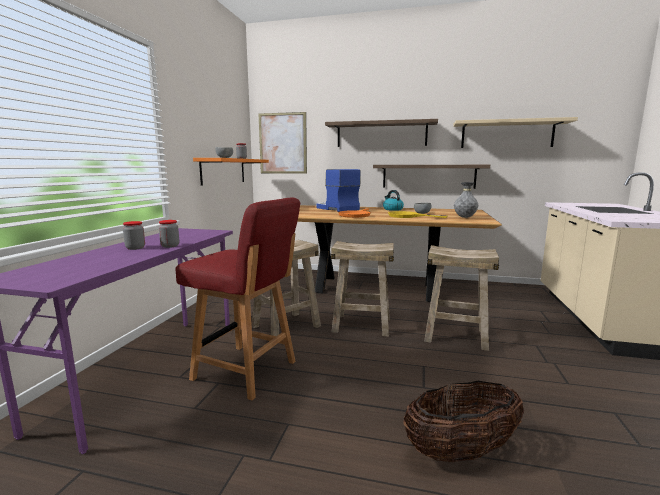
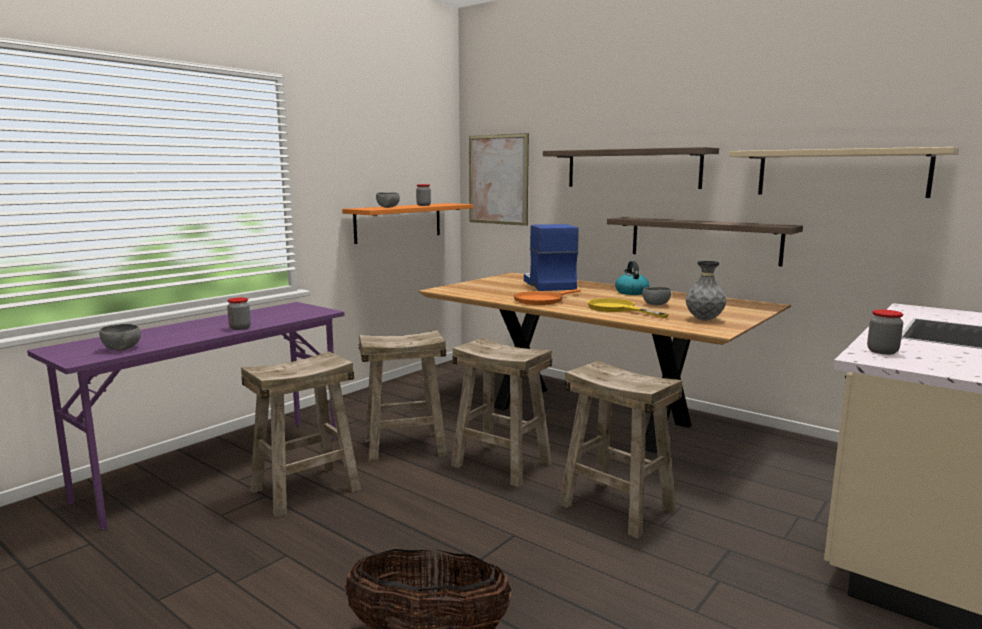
camera: 25 degrees right, 0 degrees up
jar [123,221,145,250] -> jar moved to [867,309,903,355]
red chair [176,198,300,400] -> beige stool [241,352,361,518]
none -> grey bowl [99,324,141,351]

